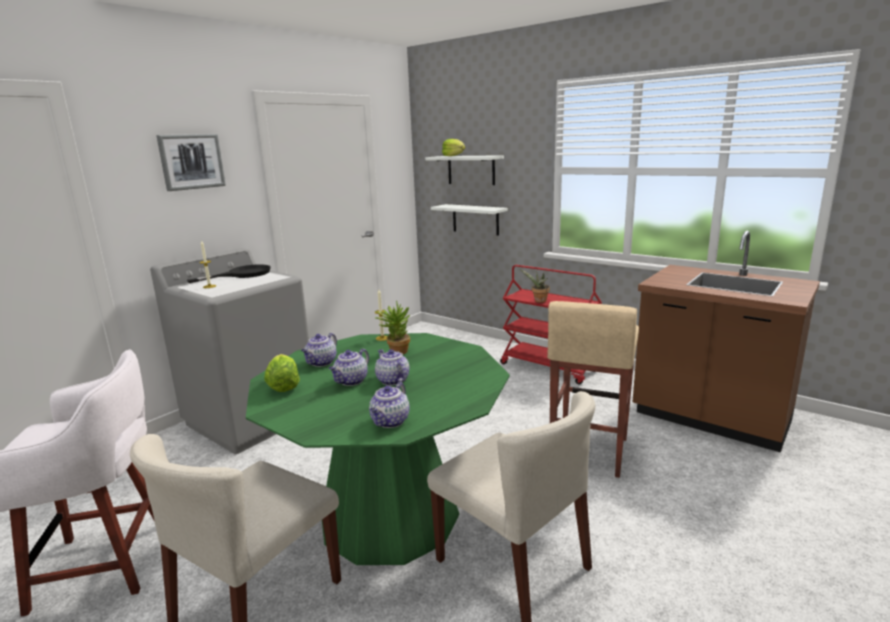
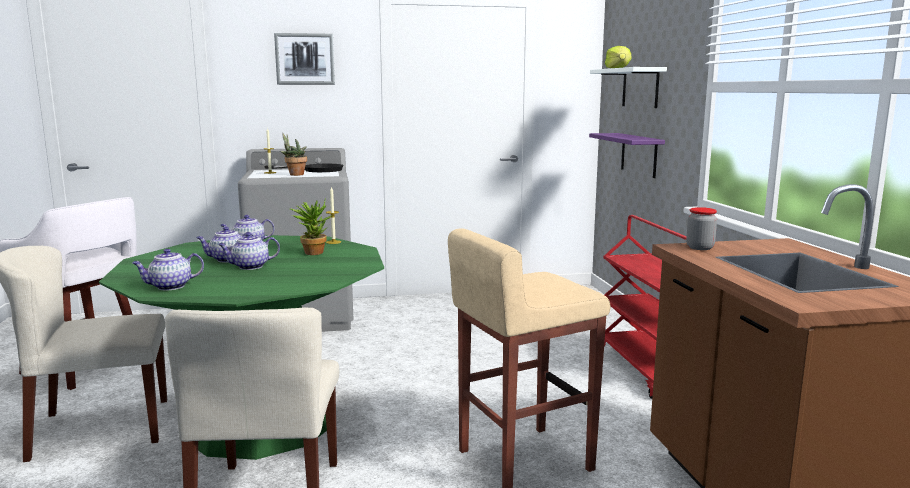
camera: 40 degrees right, 5 degrees down
lettuce [264,354,300,392] -> none
teapot [375,349,410,386] -> teapot turned 120 degrees counterclockwise [218,232,280,270]
white shelf [431,204,508,236] -> purple shelf [589,133,665,178]
potted plant [520,269,550,303] -> potted plant moved to [281,133,307,176]
none -> jar [686,207,717,250]

